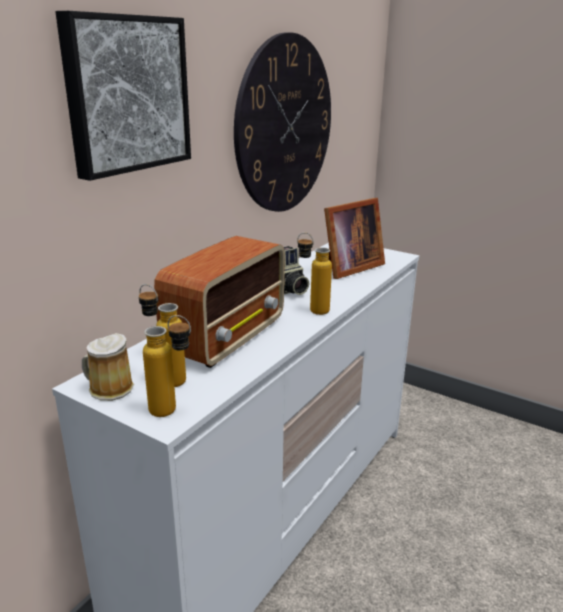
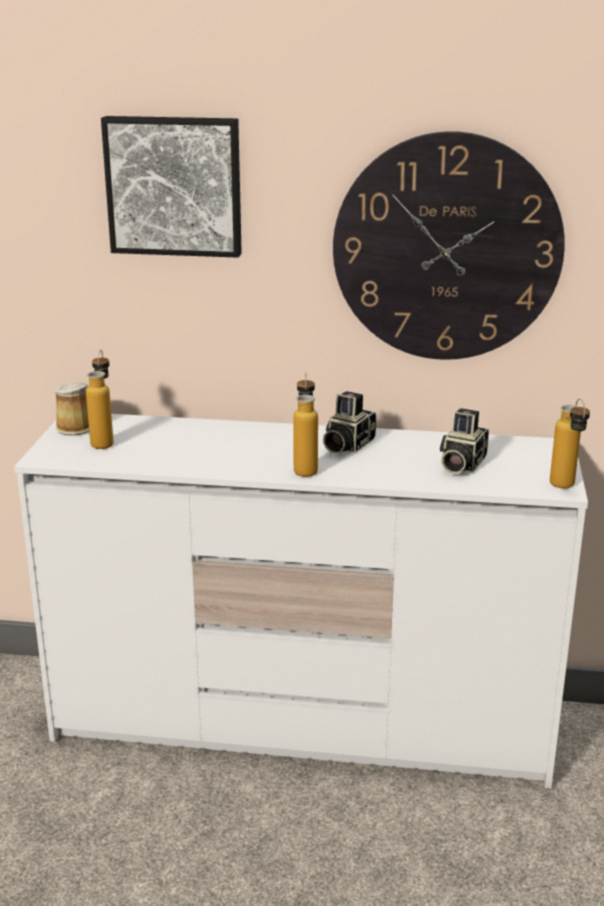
camera: 65 degrees right, 0 degrees up
bottle [143,315,191,417] -> bottle moved to [550,398,590,488]
radio [154,236,285,368] -> none
picture frame [324,198,385,279] -> camera [440,408,489,474]

